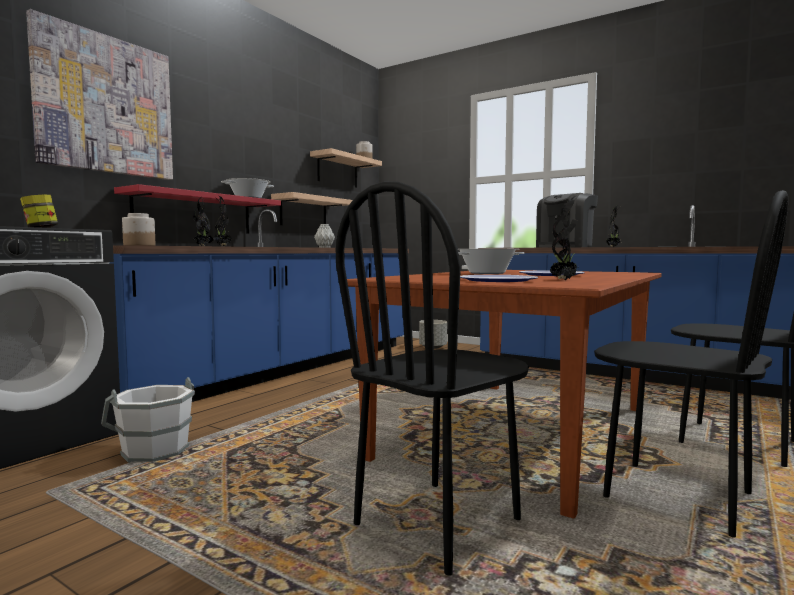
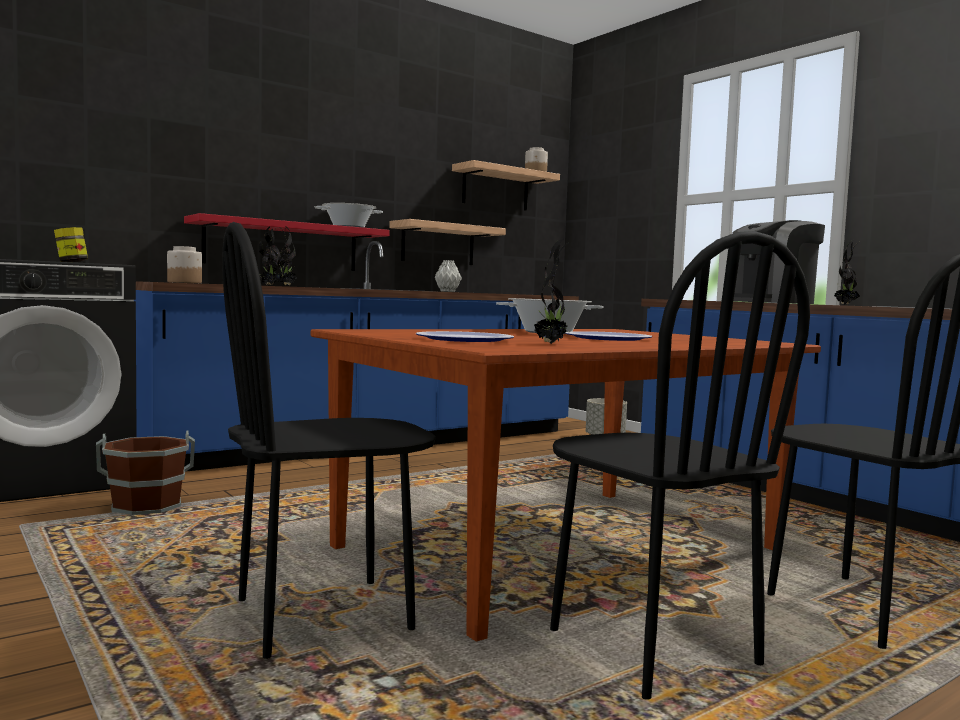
camera: 20 degrees right, 0 degrees up
picture [26,9,173,180] -> none
white bucket [101,377,195,463] -> brown bucket [96,431,195,515]

